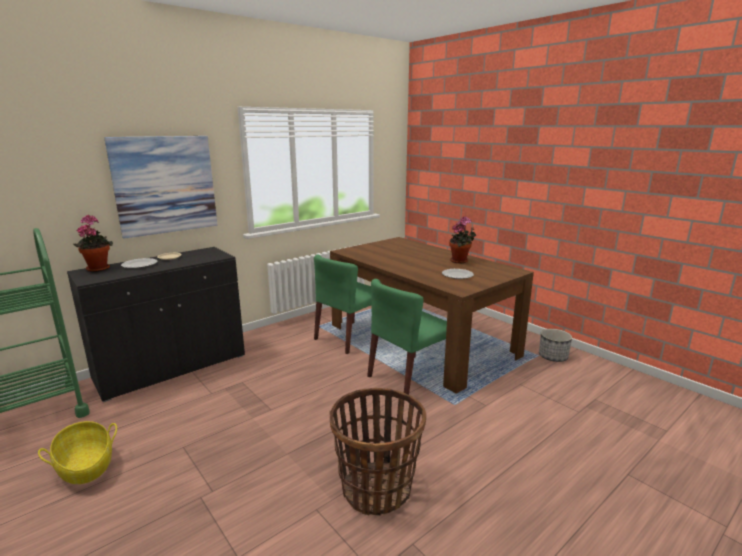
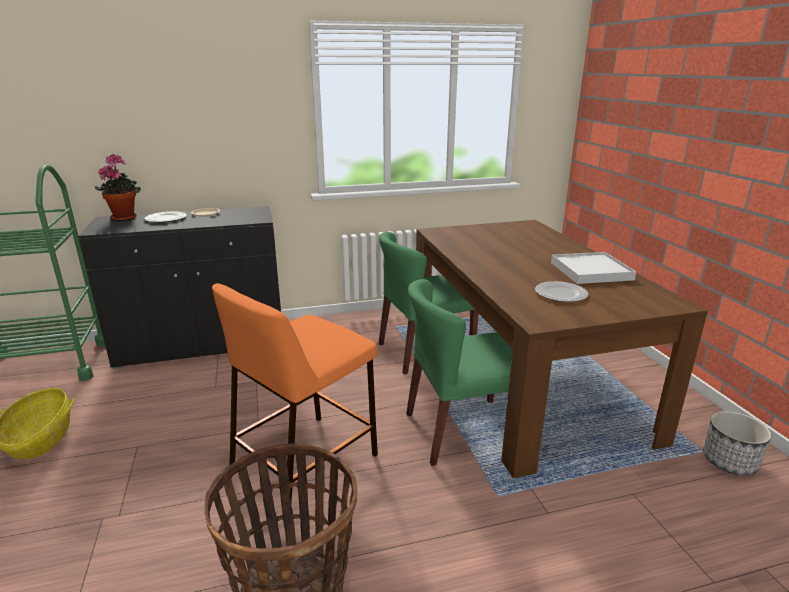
camera: 25 degrees right, 5 degrees up
picture [104,136,218,239] -> none
potted plant [449,216,476,264] -> white tray [551,252,636,284]
none -> orange stool [212,283,378,502]

